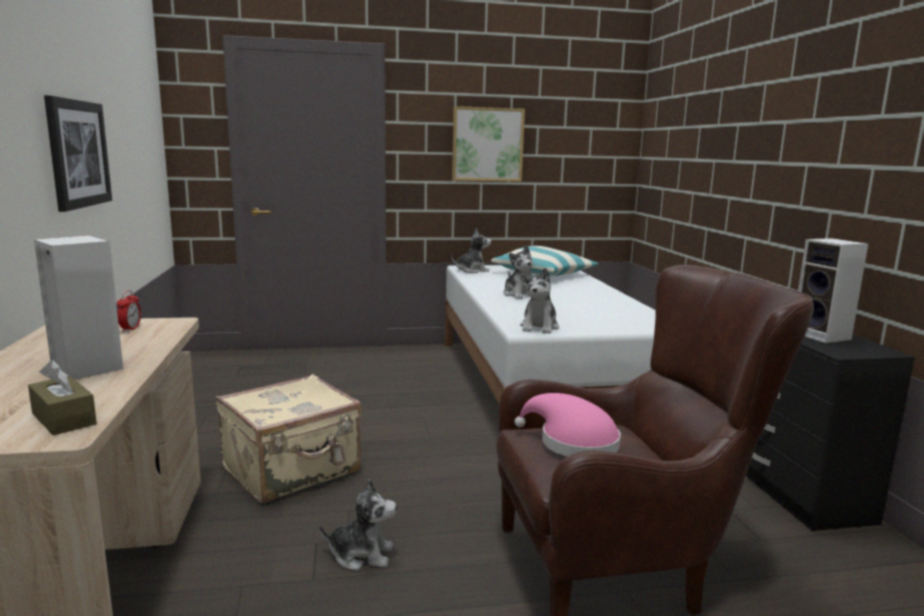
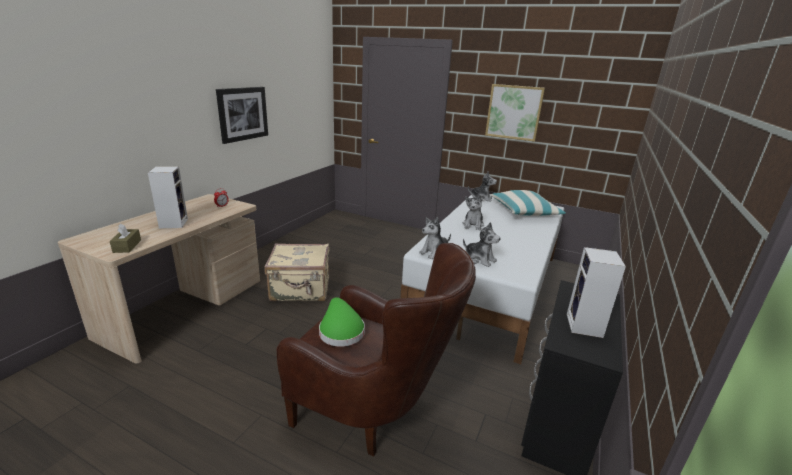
camera: 35 degrees right, 10 degrees up
plush toy [319,479,397,571] -> plush toy moved to [463,222,501,267]
pink hat [514,393,621,457] -> green hat [319,297,365,347]

